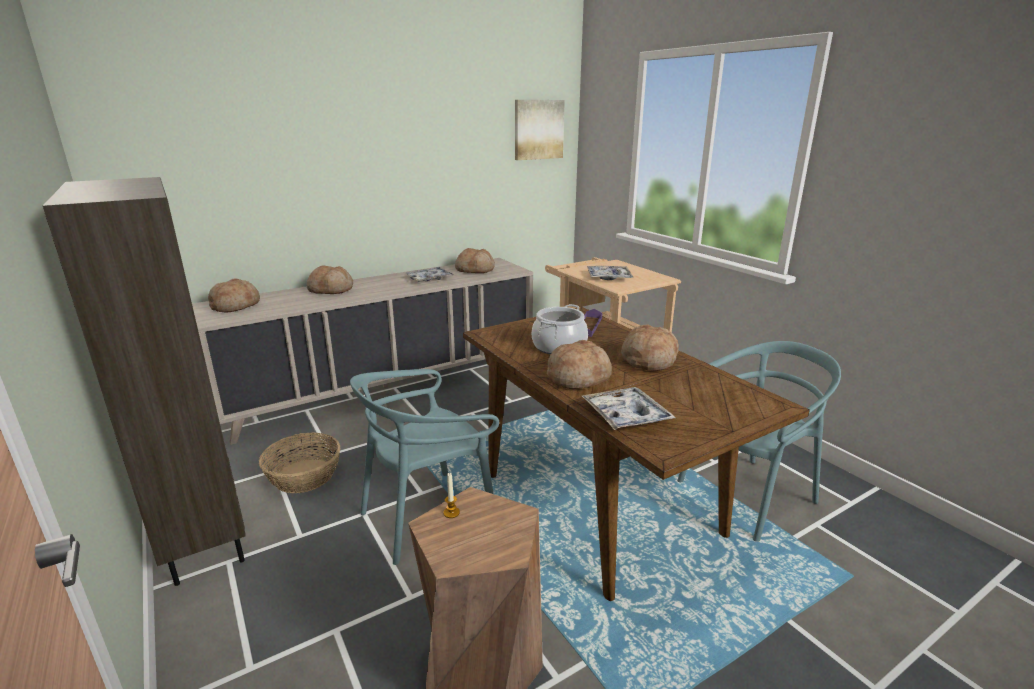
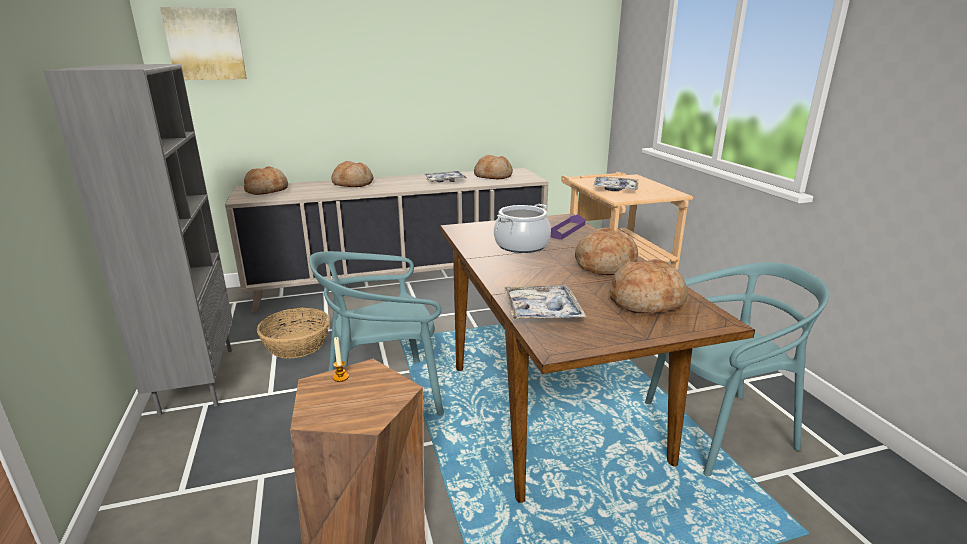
camera: 15 degrees right, 0 degrees up
brown bookcase [43,177,246,586] -> grey bookcase [43,64,232,416]
picture [515,100,565,160] -> picture moved to [160,7,247,80]
bread [547,340,612,389] -> bread moved to [609,259,688,313]

